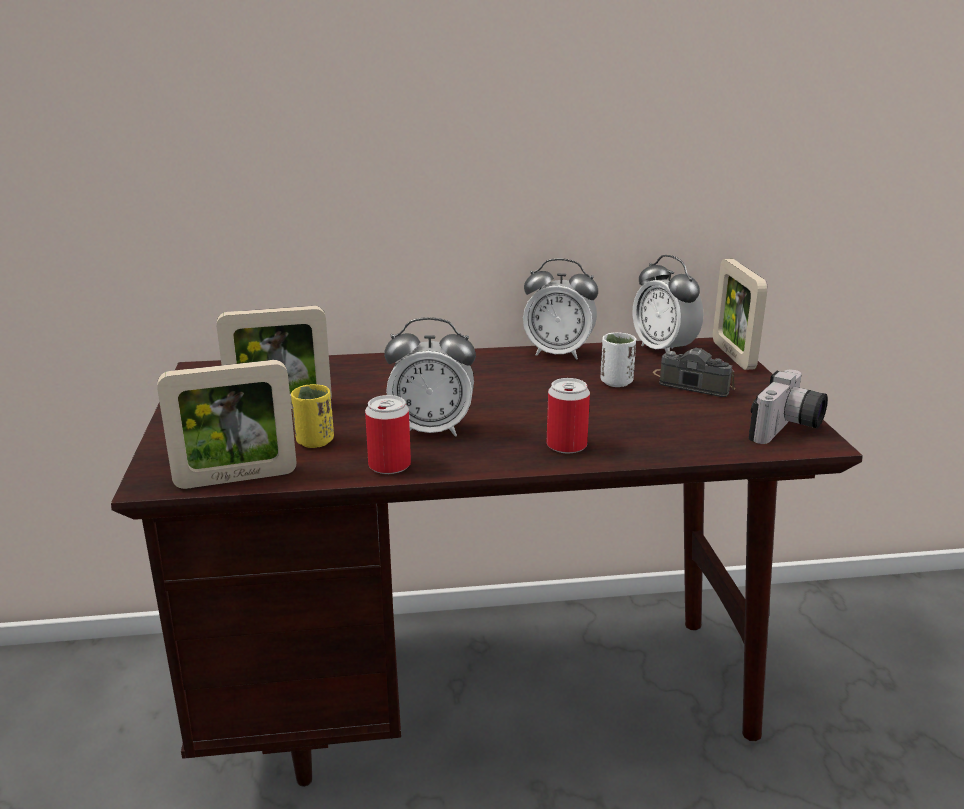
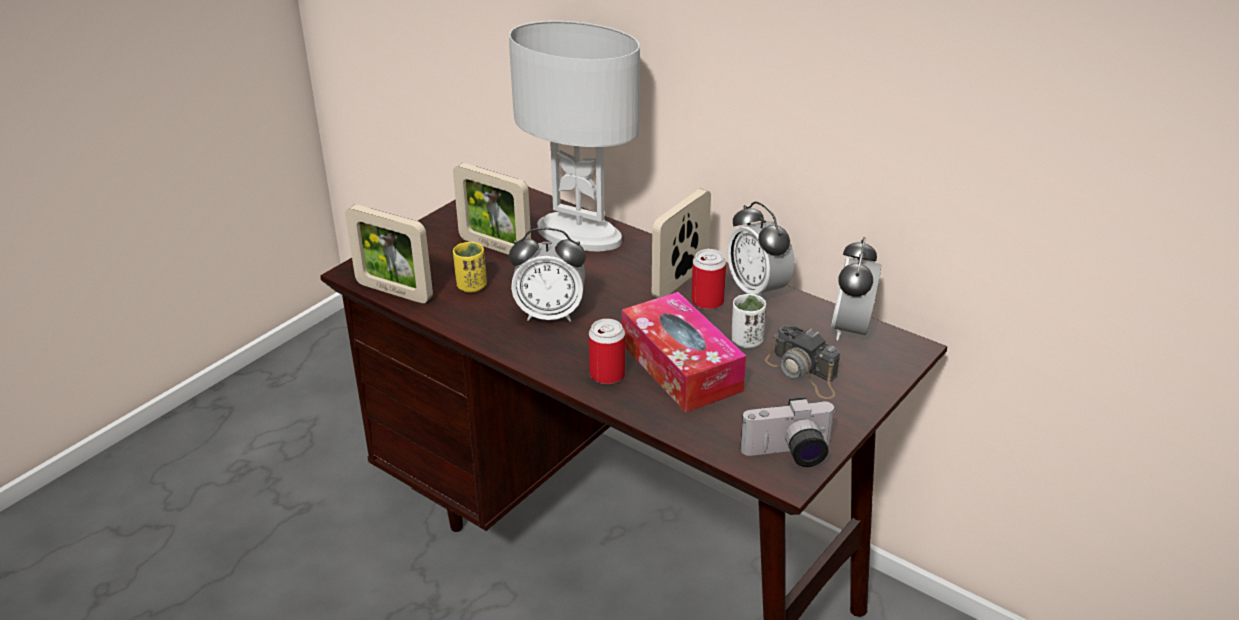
camera: 45 degrees right, 10 degrees up
can [365,395,411,474] -> can moved to [691,249,726,309]
alarm clock [384,317,476,437] -> alarm clock turned 45 degrees counterclockwise [509,227,586,322]
camera [653,348,735,397] -> camera turned 150 degrees clockwise [765,325,840,399]
picture frame [713,259,768,370] -> picture frame moved to [652,189,711,298]
none -> white table lamp [509,21,640,252]
none -> tissue box [622,292,746,413]

